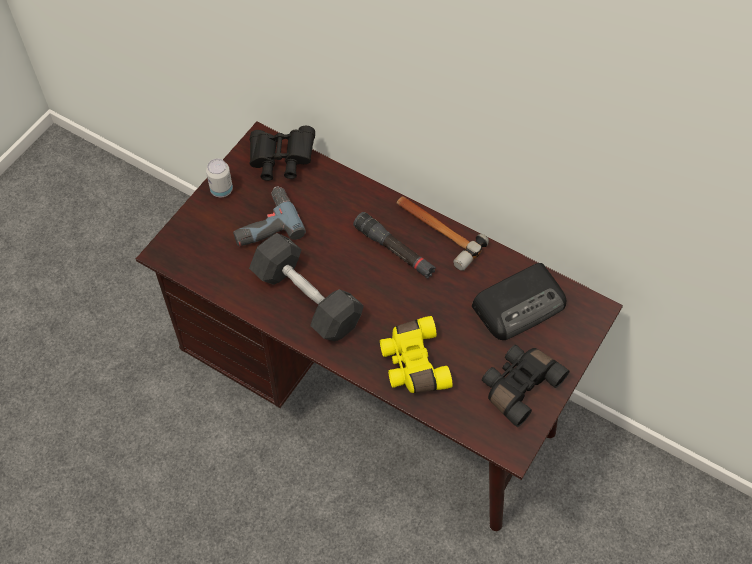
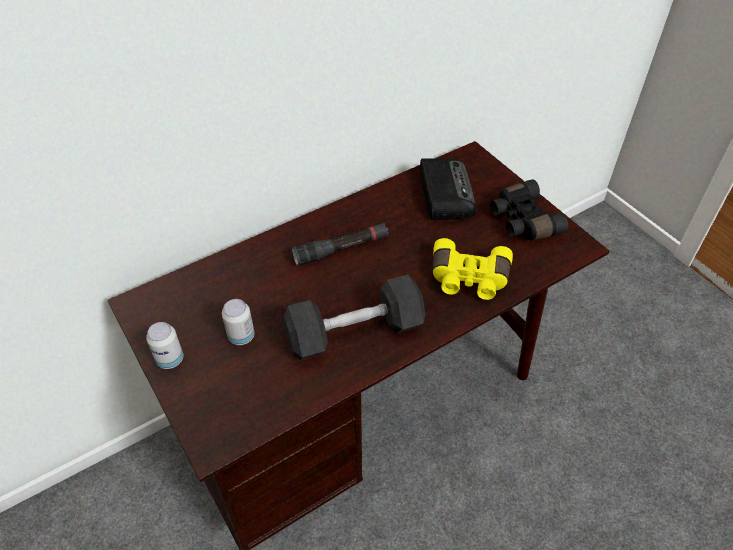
camera: 65 degrees left, 10 degrees down
power drill [233,186,306,246] -> can [222,299,255,345]
black binoculars [249,126,315,181] -> none
hammer [396,196,489,271] -> none

